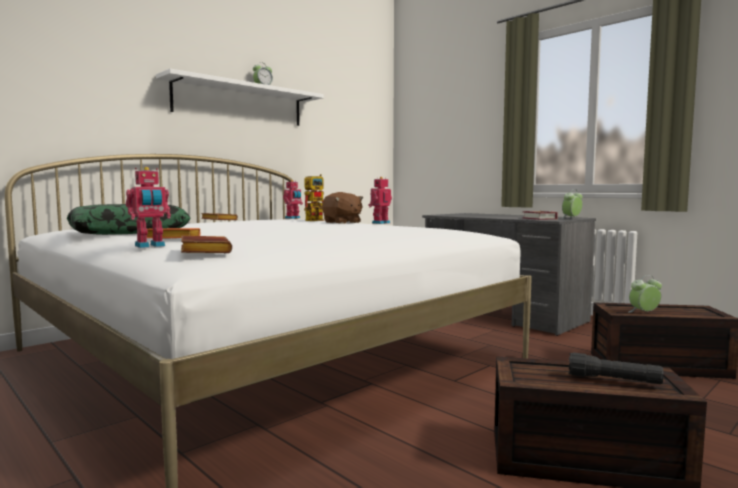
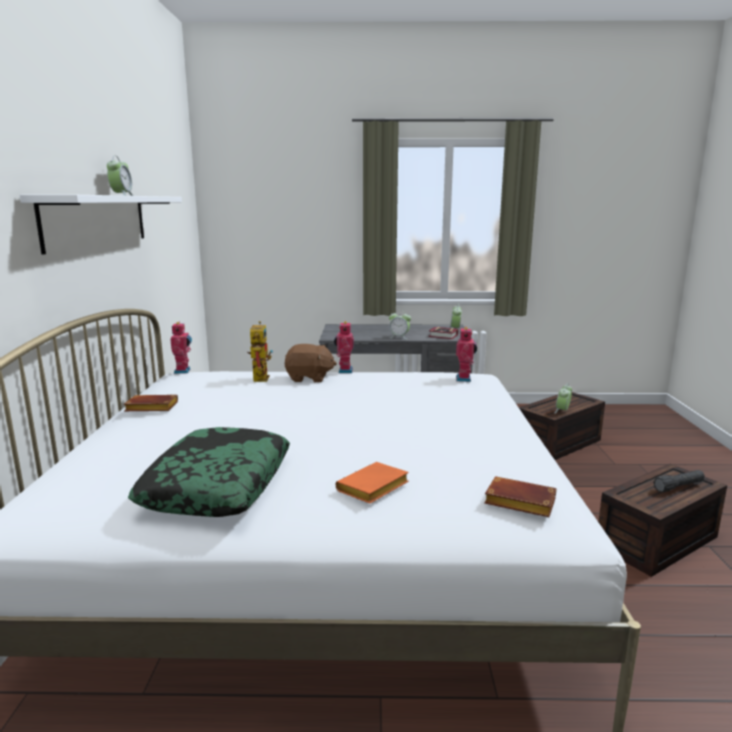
camera: 45 degrees left, 10 degrees up
toy robot [126,167,171,248] -> toy robot moved to [456,326,477,382]
none -> alarm clock [389,313,411,339]

